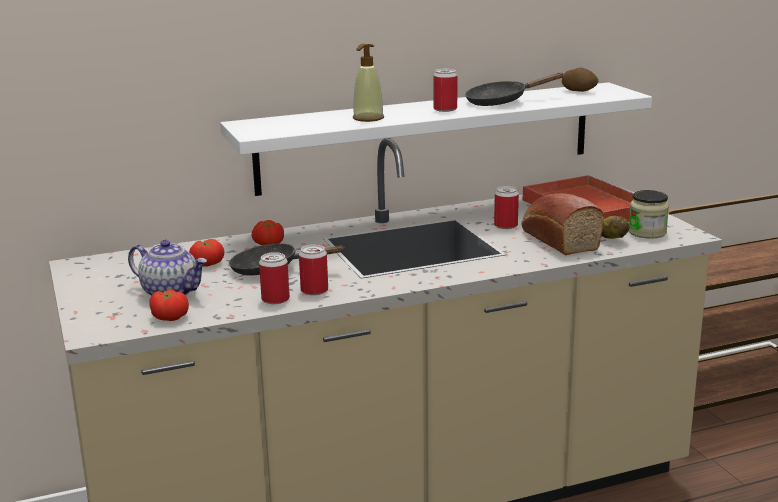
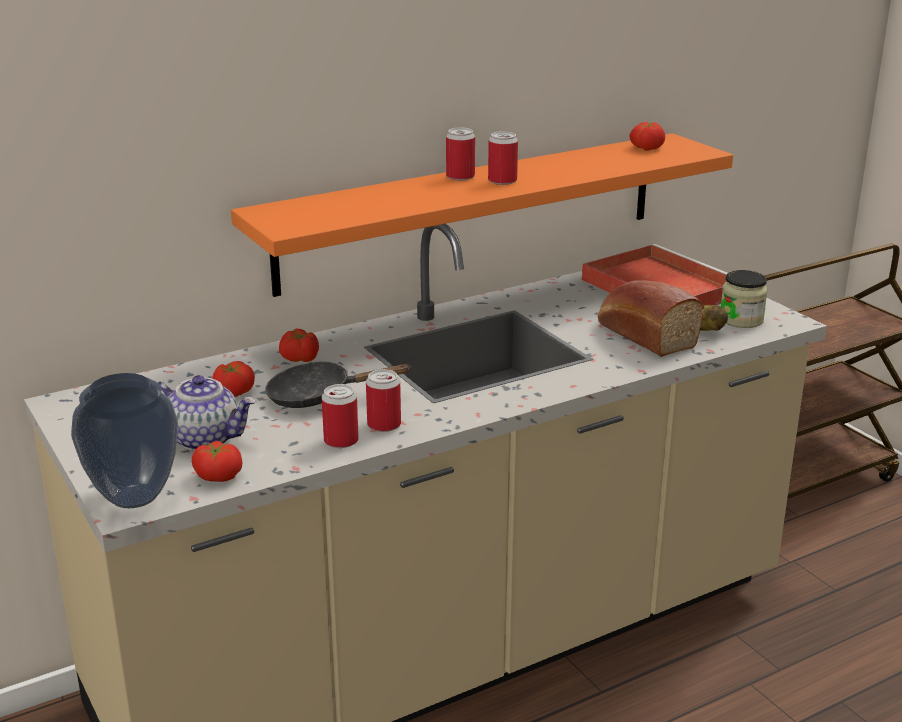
camera: 10 degrees left, 5 degrees up
white shelf [220,82,652,196] -> orange shelf [231,133,733,297]
soap dispenser [353,44,384,122] -> none
black frying pan [465,73,564,106] -> none
can [494,186,519,229] -> can moved to [446,128,475,181]
potato [562,68,598,92] -> tomato [629,122,665,151]
none -> vase [71,373,178,508]

